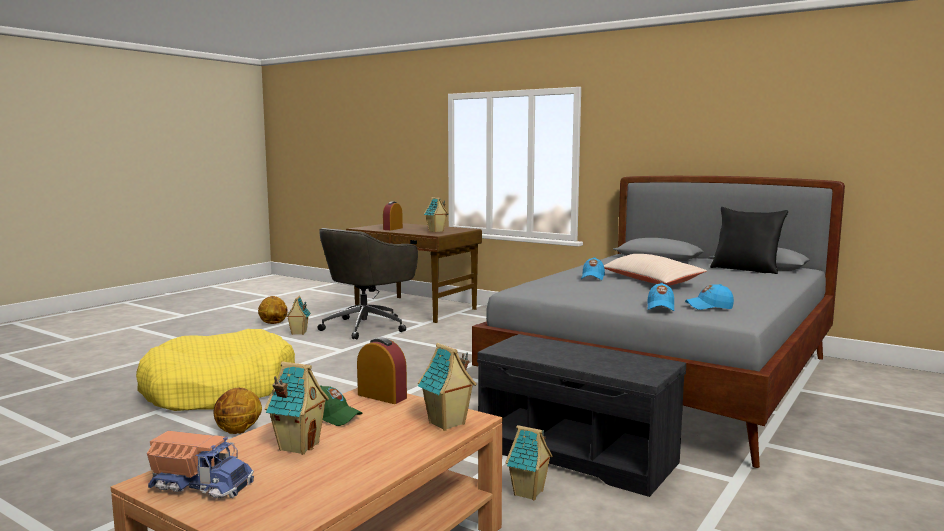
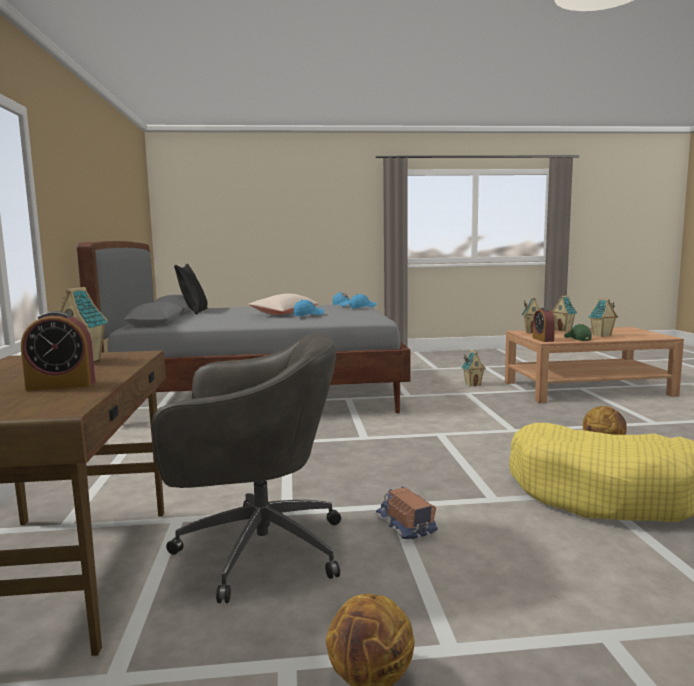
camera: 130 degrees left, 0 degrees up
toy truck [147,431,254,498] -> toy truck moved to [375,486,438,542]
toy house [286,296,311,335] -> toy house moved to [552,295,577,331]
grey bench [477,334,686,497] -> none

